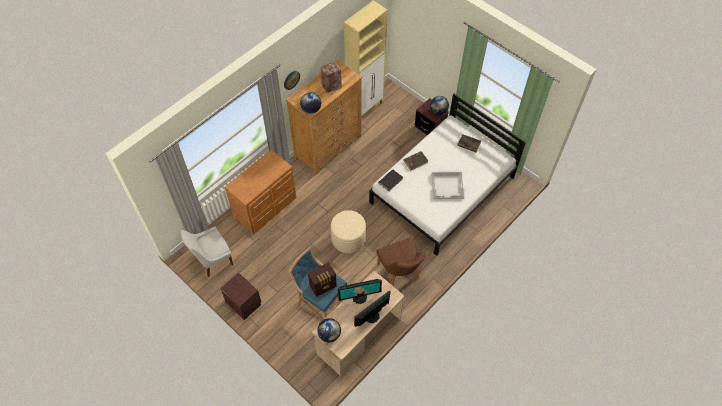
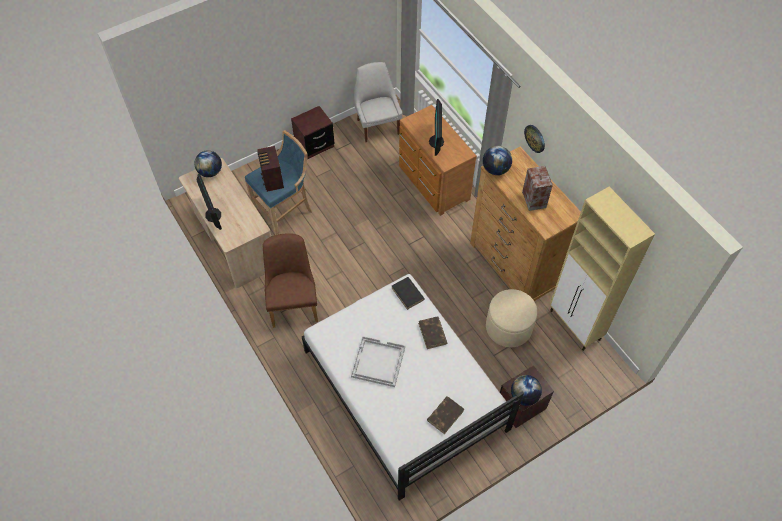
camera: 105 degrees right, 0 degrees up
beige ottoman [331,210,366,253] -> beige ottoman moved to [486,289,538,347]
monitor [338,279,382,304] -> monitor moved to [429,99,444,156]
brown chair [376,237,426,286] -> brown chair turned 90 degrees clockwise [263,233,318,328]

